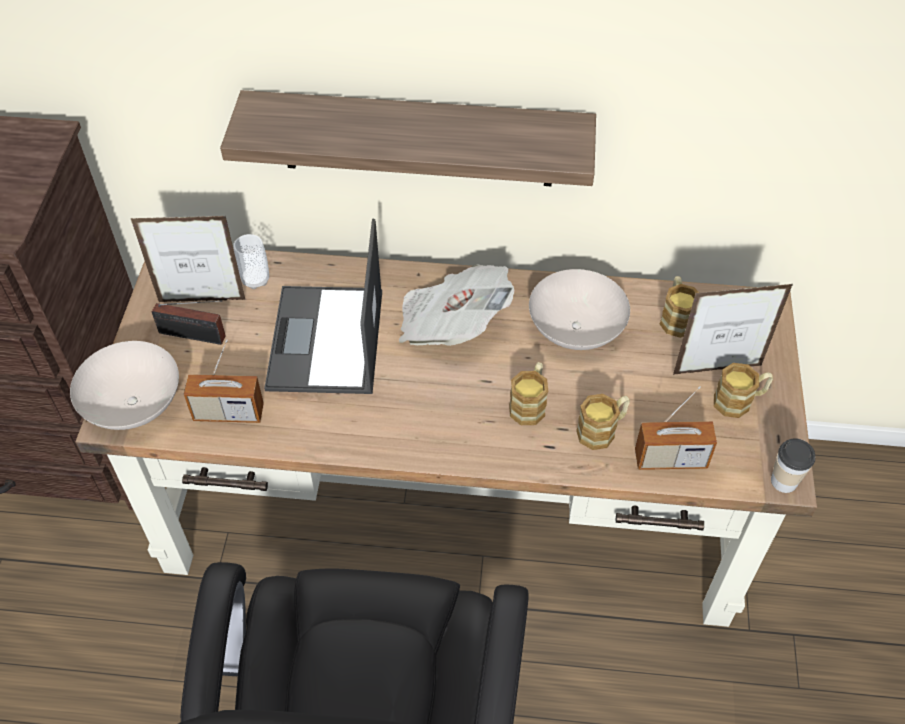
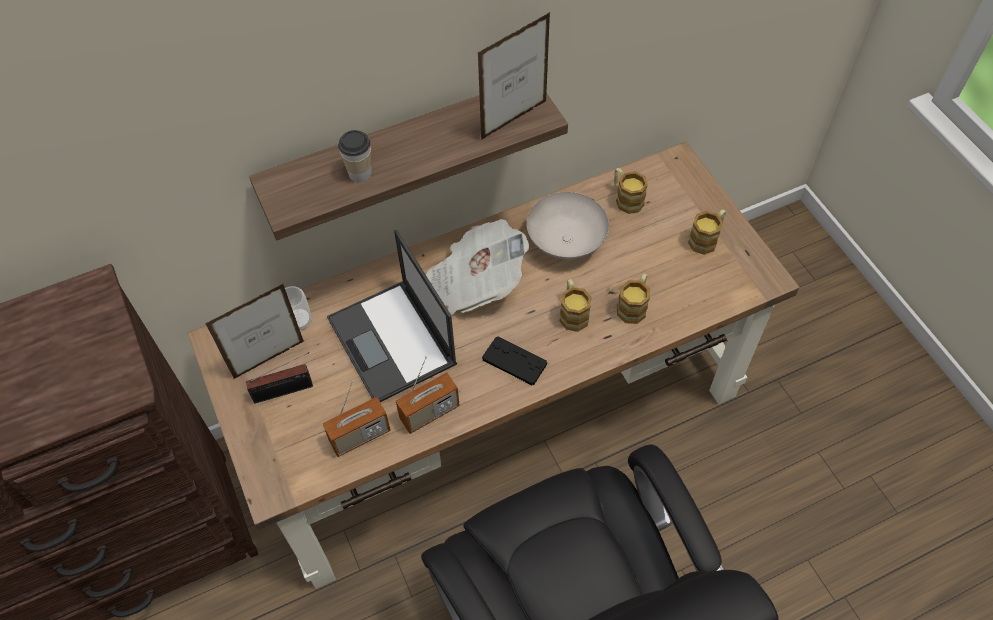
camera: 30 degrees left, 5 degrees up
white bowl [70,341,179,430] -> none
radio [635,386,717,470] -> radio moved to [396,356,460,434]
picture frame [673,284,793,375] -> picture frame moved to [478,12,550,140]
cup [771,438,815,493] -> cup moved to [338,130,372,182]
none -> black game controller [482,337,547,385]

